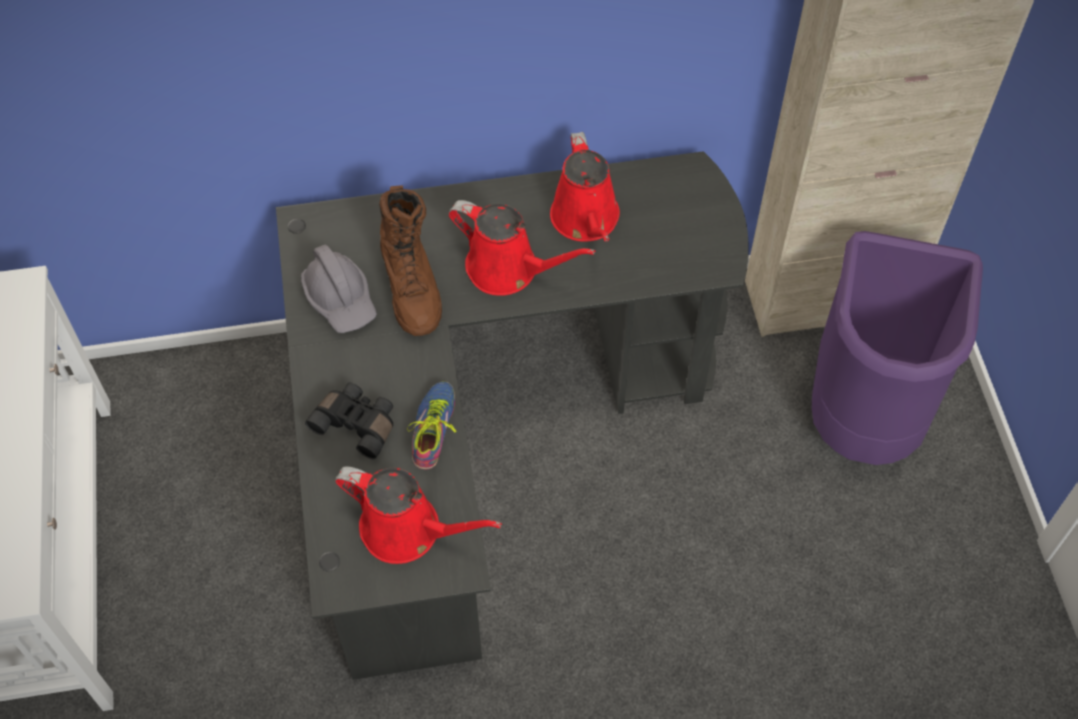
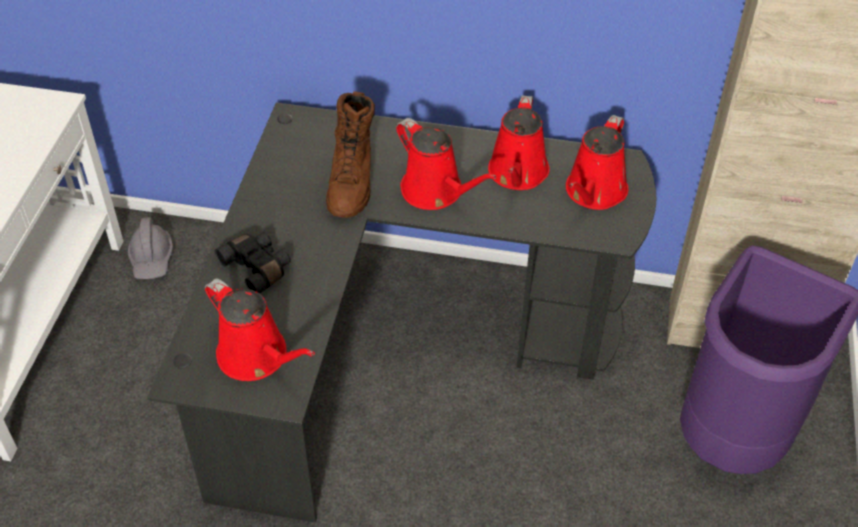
camera: 20 degrees right, 10 degrees down
grey hard hat [301,244,377,333] -> grey hard hat moved to [128,217,173,279]
shoe [407,382,457,469] -> none
none -> red watering can [566,115,628,210]

